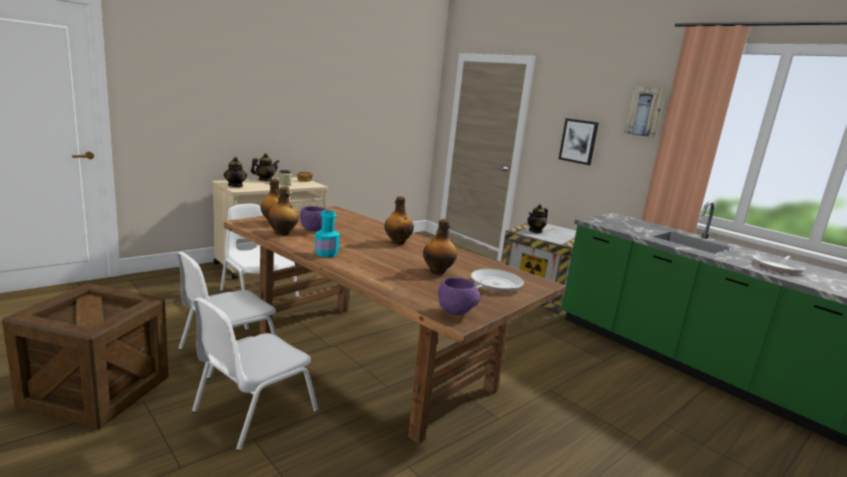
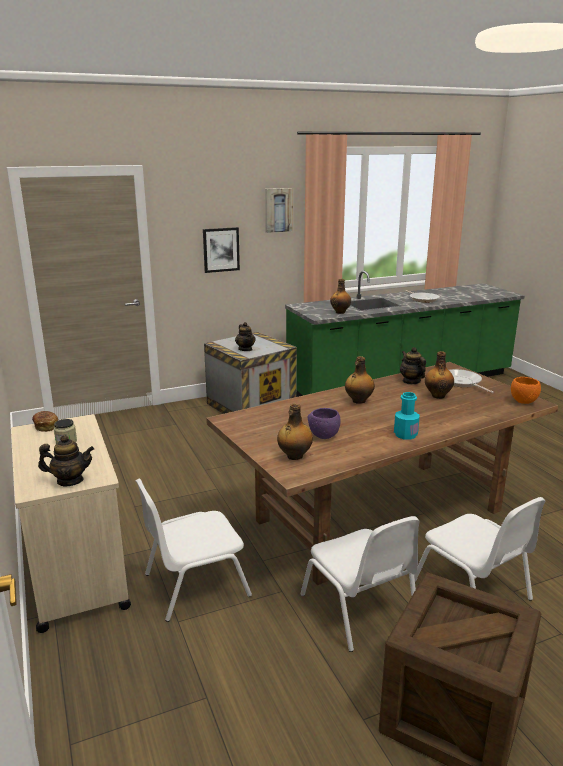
camera: 70 degrees left, 5 degrees up
teapot [251,153,279,181] -> teapot moved to [400,347,426,384]
bottle [267,186,299,236] -> bottle moved to [330,279,351,314]
purple bowl [438,277,481,315] -> orange bowl [511,377,541,404]

